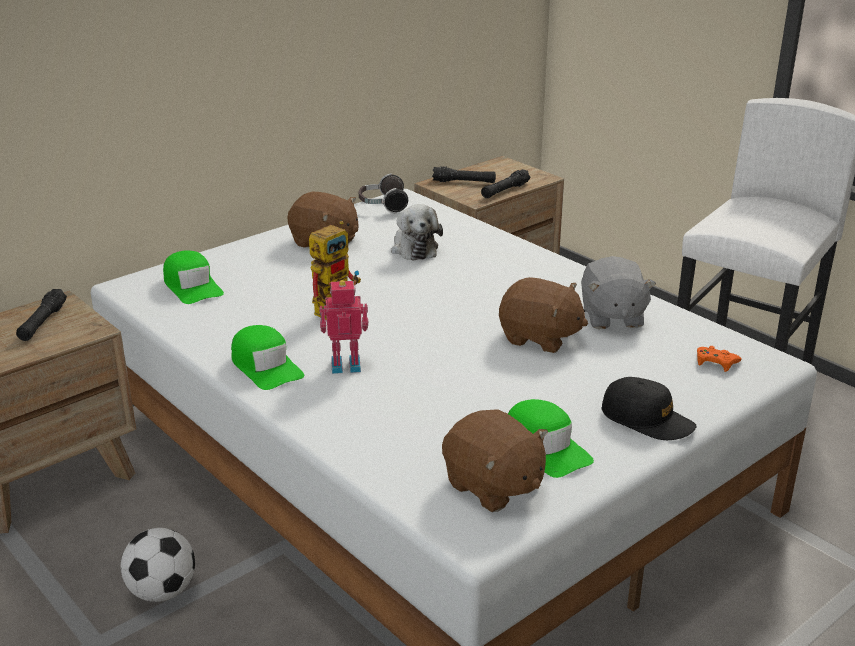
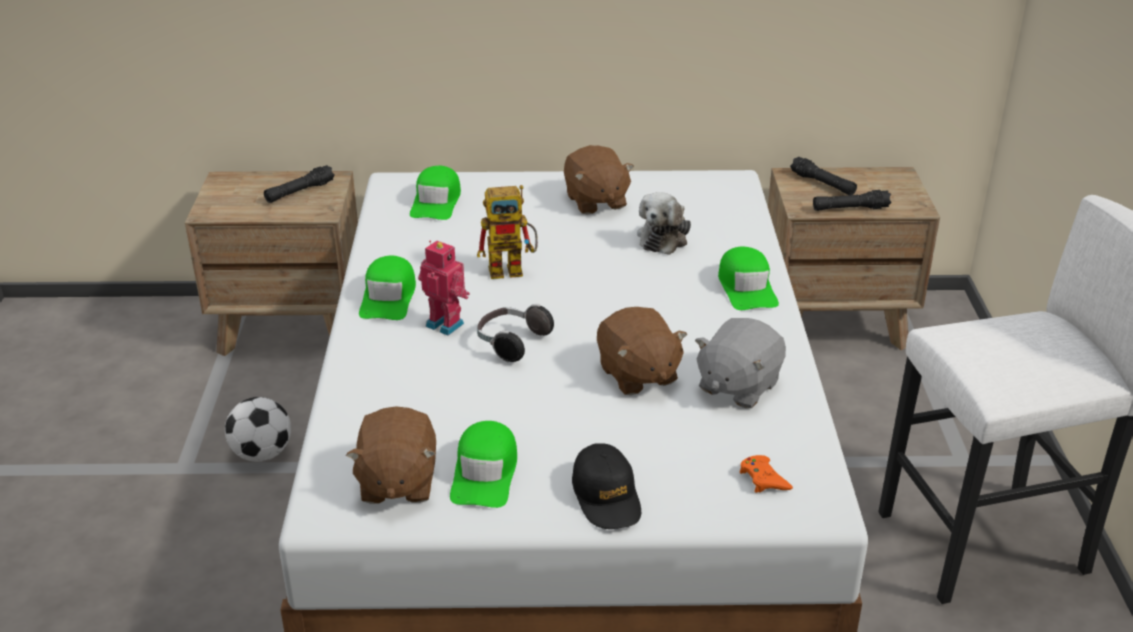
camera: 40 degrees right, 5 degrees up
headphones [359,173,408,213] -> headphones moved to [477,304,554,362]
none -> green cap [718,247,779,310]

